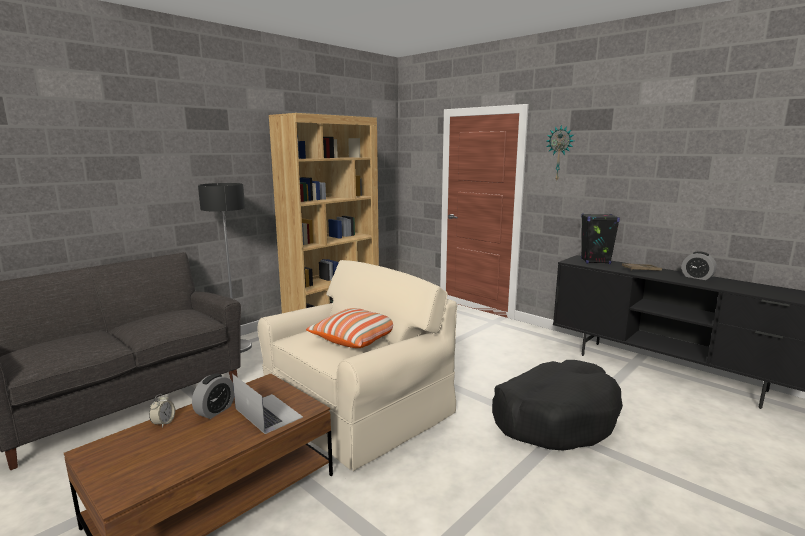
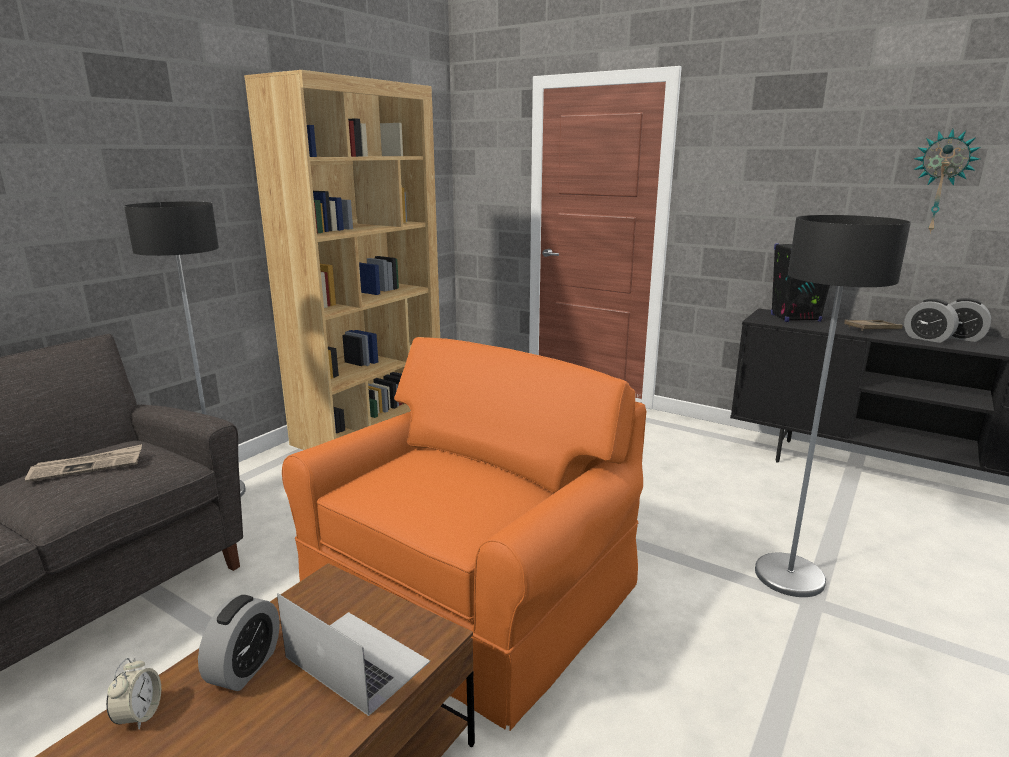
camera: 10 degrees left, 5 degrees up
beige armchair [258,260,457,471] -> orange armchair [282,337,647,731]
pillow [306,308,393,348] -> none
black dog bed [492,360,623,451] -> floor lamp [755,215,911,597]
wall clock [547,125,574,181] -> wall clock moved to [914,129,981,233]
none -> newspaper [25,444,142,482]
none -> alarm clock [904,299,959,343]

